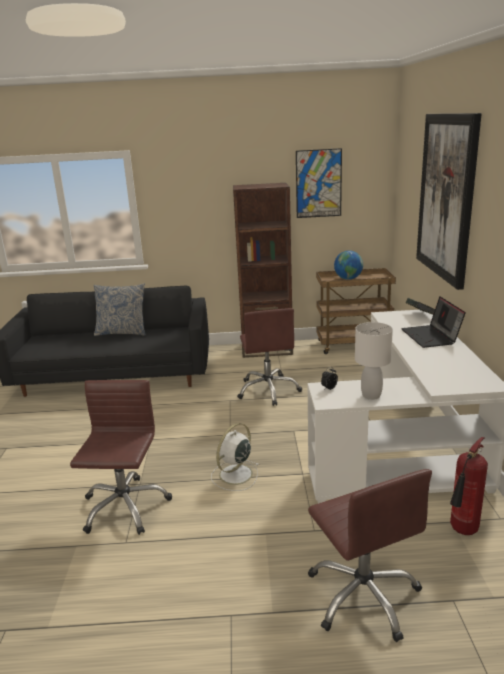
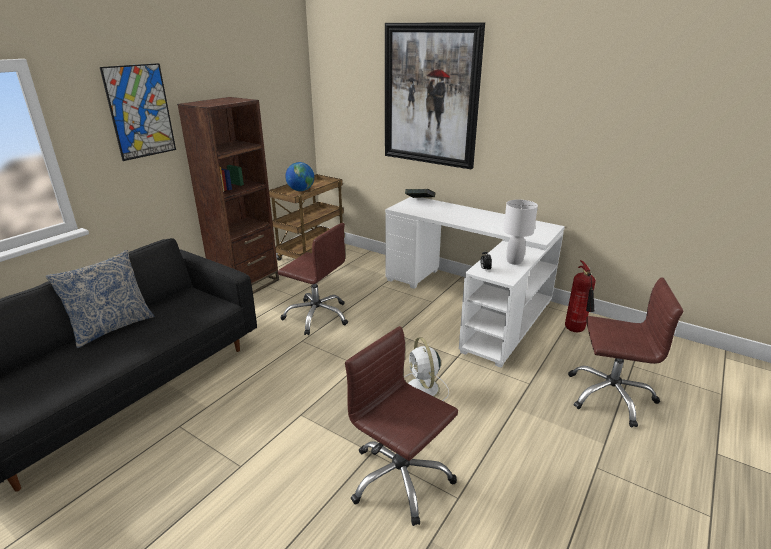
camera: 55 degrees left, 5 degrees up
picture [296,148,342,218] -> picture moved to [100,63,176,161]
laptop [401,297,466,348] -> none

